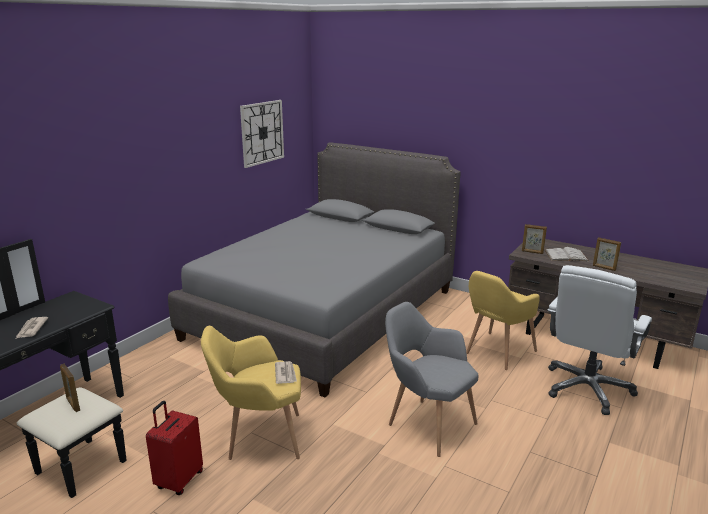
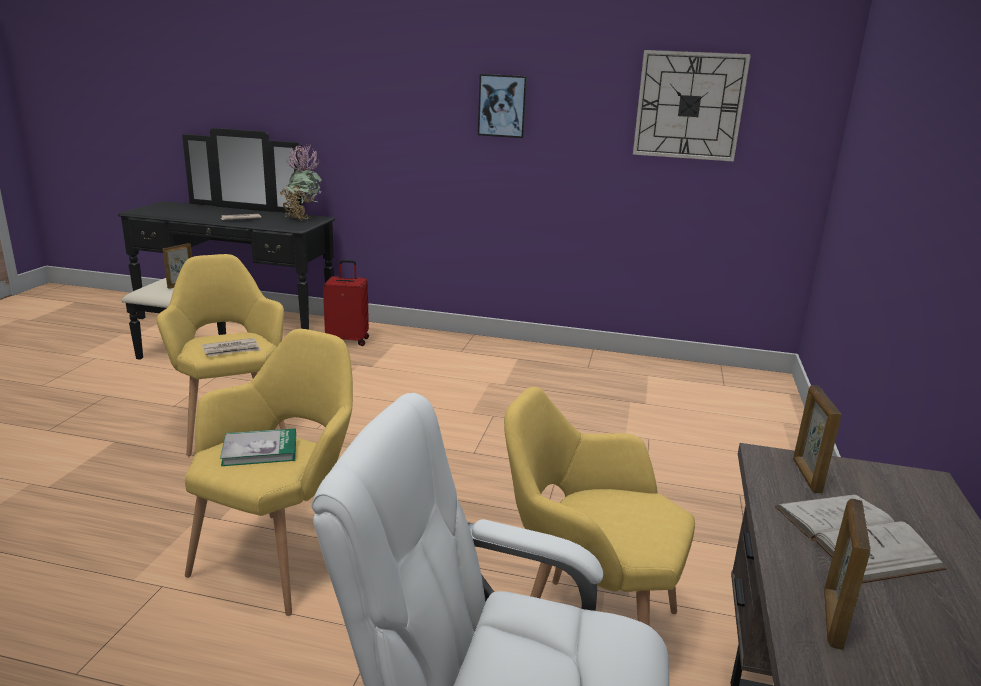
camera: 70 degrees right, 0 degrees up
red suitcase [146,401,203,495] -> red suitcase moved to [323,260,369,346]
grey bed [168,142,461,398] -> none
grey armchair [385,302,478,457] -> yellow armchair [185,329,353,616]
none -> book [220,428,296,466]
none -> potted plant [279,144,322,221]
none -> picture [478,74,527,138]

